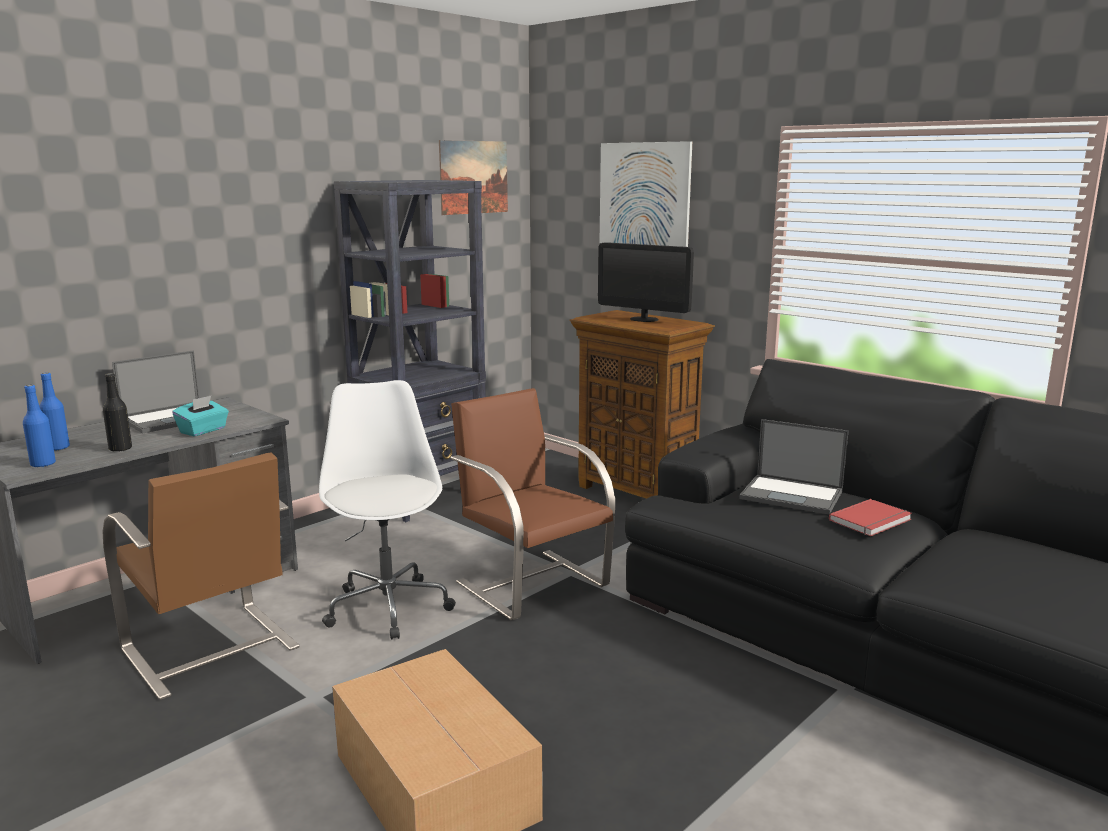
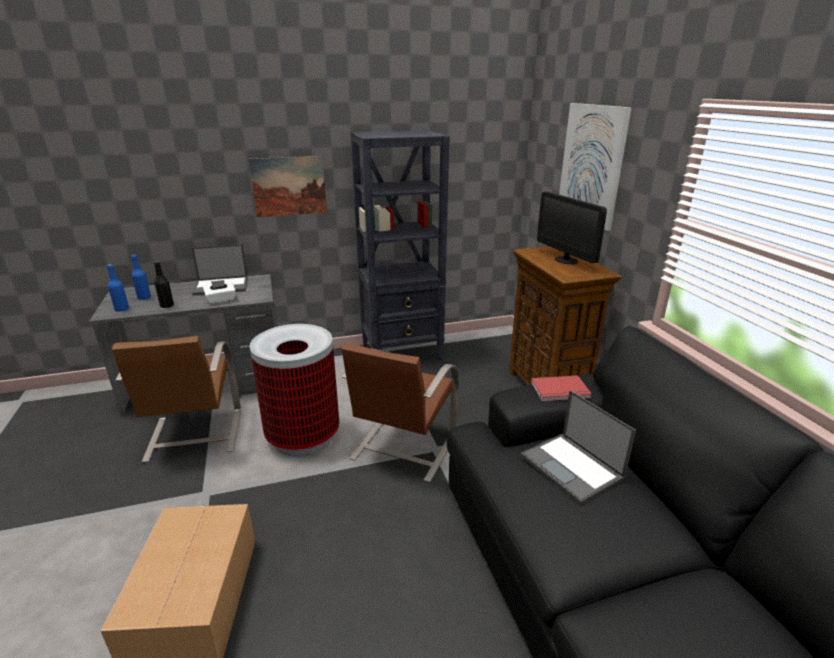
camera: 30 degrees right, 10 degrees up
turquoise tissue box [172,396,229,436] -> white tissue box [202,280,235,304]
white office chair [319,380,456,640] -> trash can [250,324,339,457]
picture [439,140,508,215] -> picture moved to [249,156,327,217]
brown chair [450,388,615,621] -> brown chair turned 150 degrees counterclockwise [342,343,459,482]
red book [829,499,912,536] -> red book moved to [531,375,592,402]

